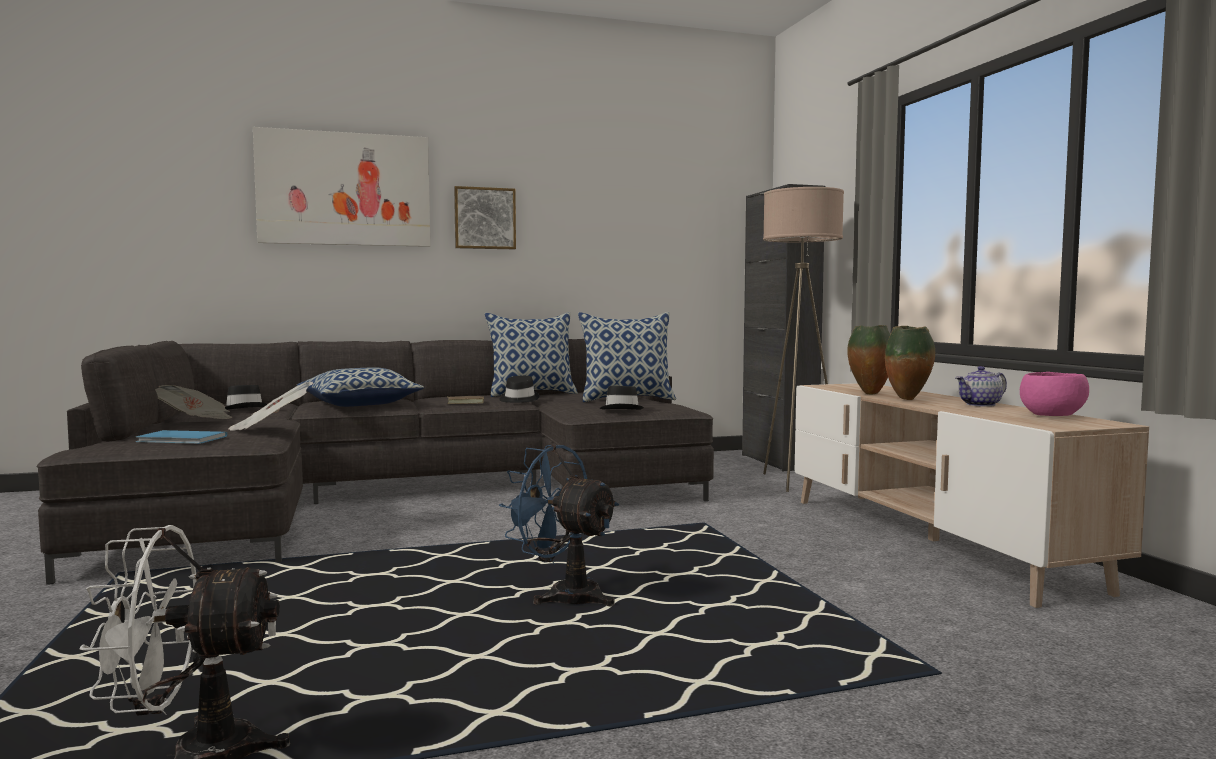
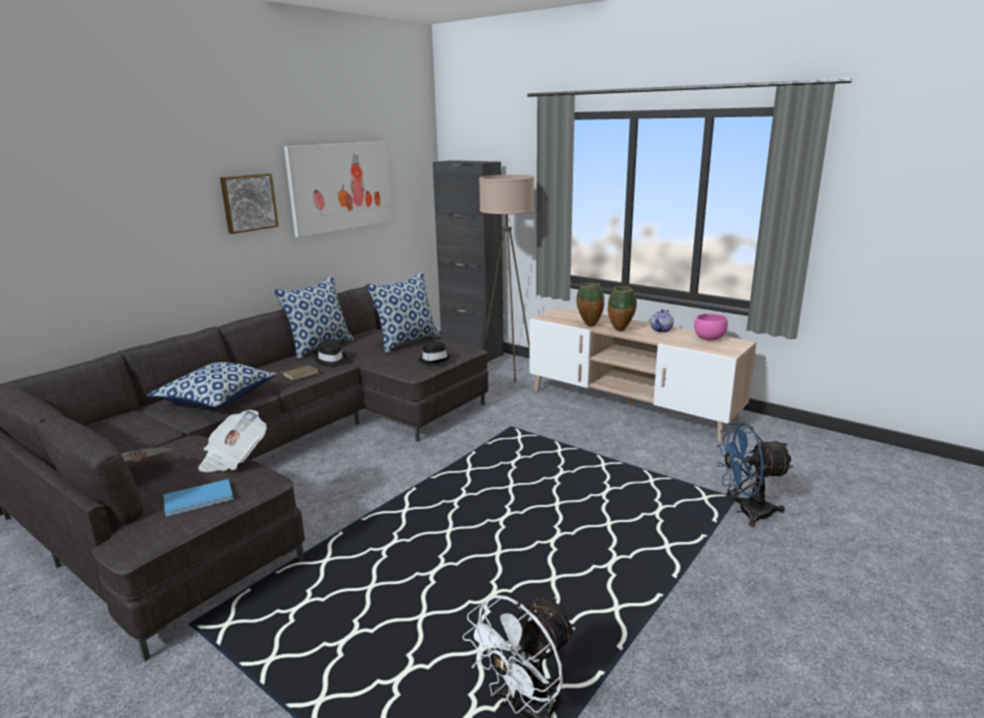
camera: 35 degrees left, 15 degrees up
black hat [225,385,267,410] -> none
picture [253,127,430,247] -> picture moved to [284,142,392,237]
blue fan [499,445,619,606] -> blue fan moved to [717,423,793,527]

